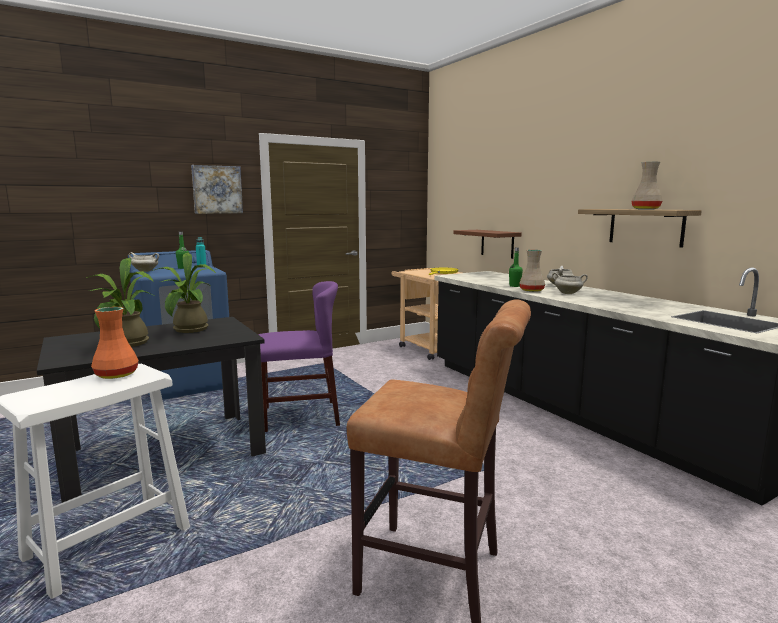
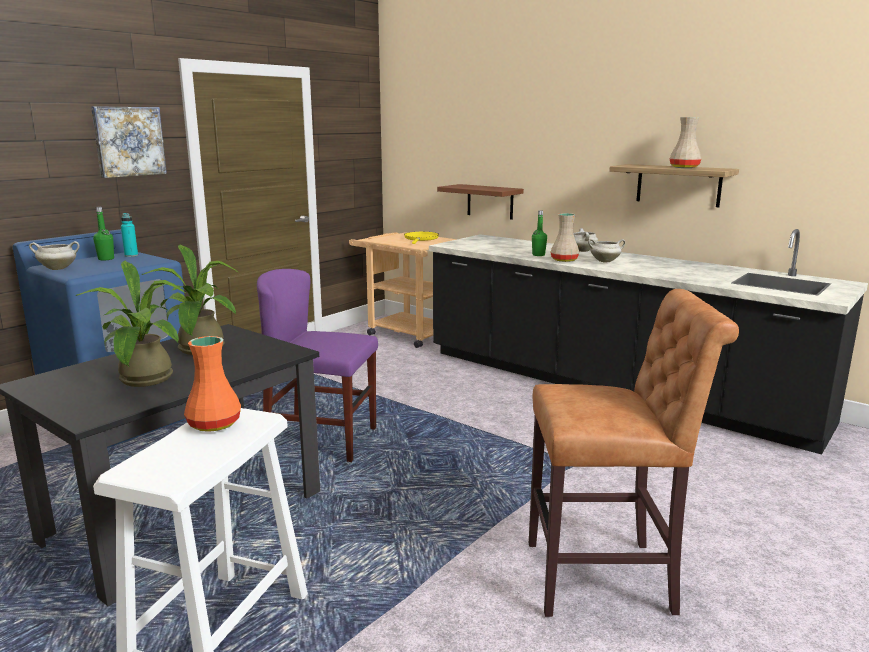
camera: 20 degrees left, 5 degrees up
purple chair [259,281,340,432] -> purple chair turned 135 degrees counterclockwise [257,269,378,462]

